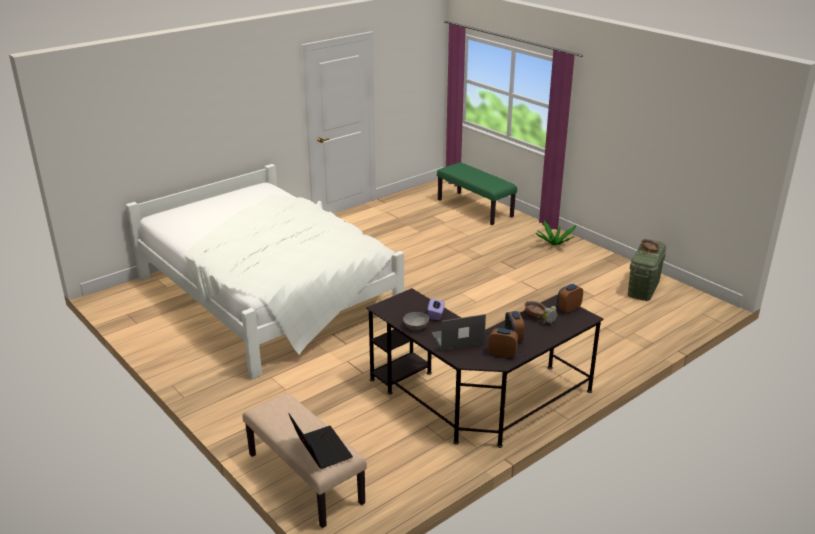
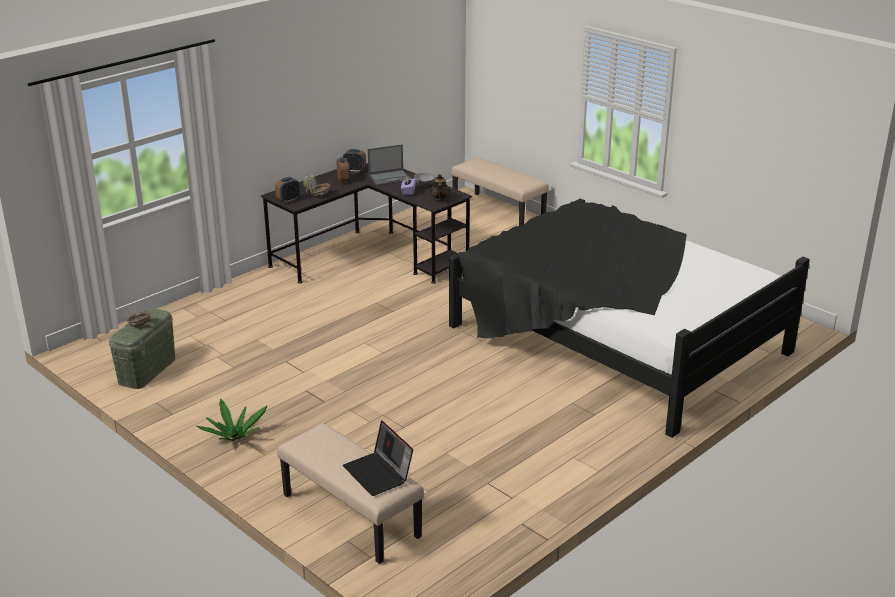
camera: 175 degrees right, 0 degrees up
white bed [126,164,404,379] -> black bed [449,199,810,438]
laptop [288,413,353,469] -> laptop moved to [343,420,413,496]
green bench [437,162,517,225] -> beige bench [277,423,424,564]
none -> teapot [430,174,450,202]

